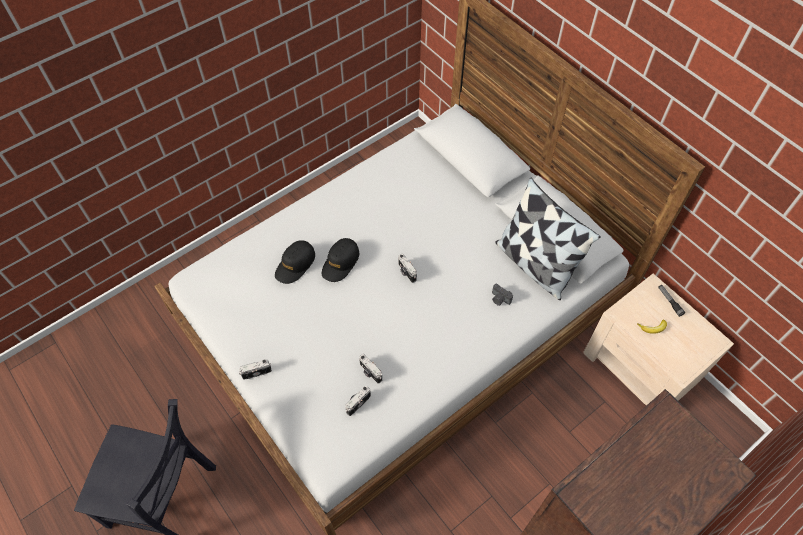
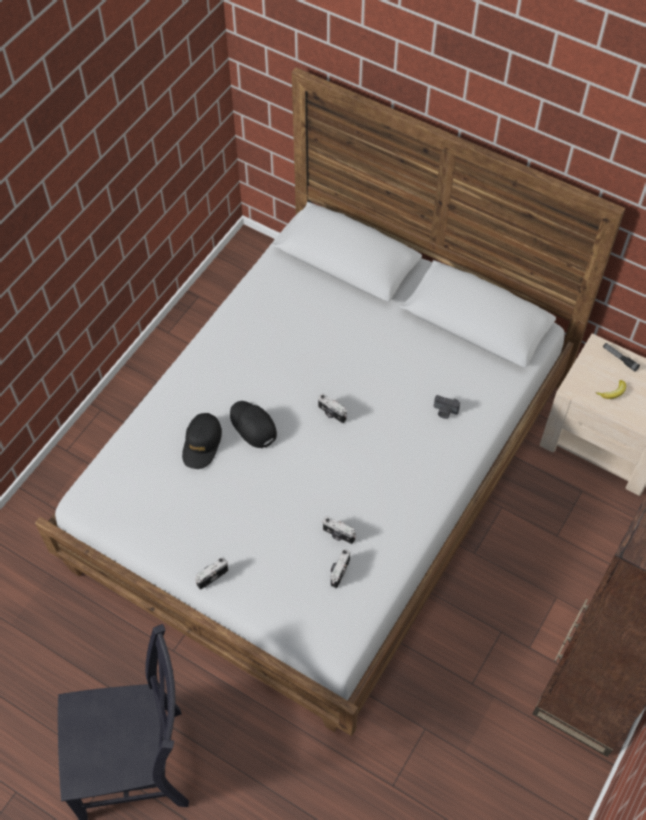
camera: 20 degrees left, 0 degrees up
black cap [322,238,359,282] -> black cap turned 135 degrees clockwise [230,401,277,448]
pillow [495,178,601,300] -> none

